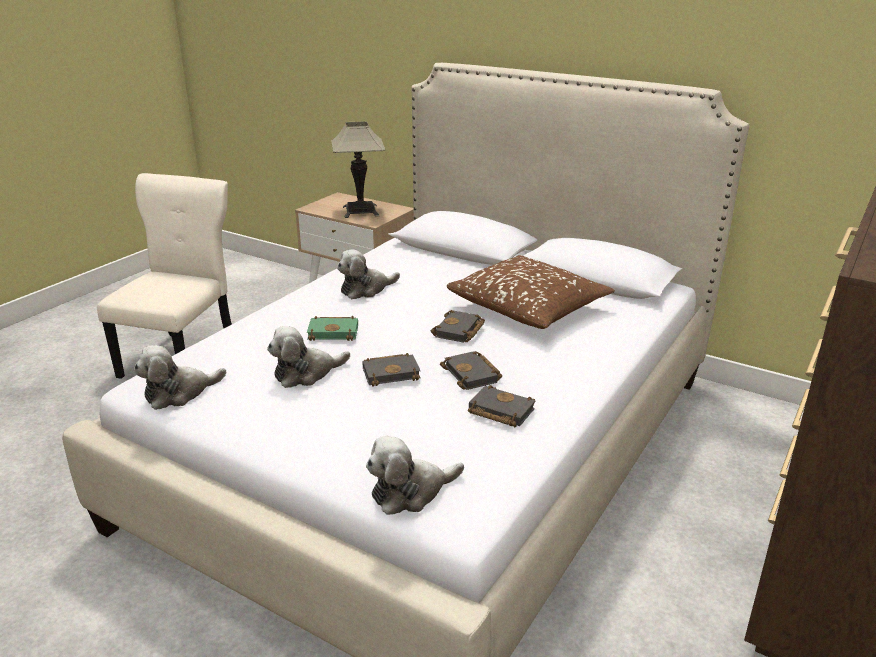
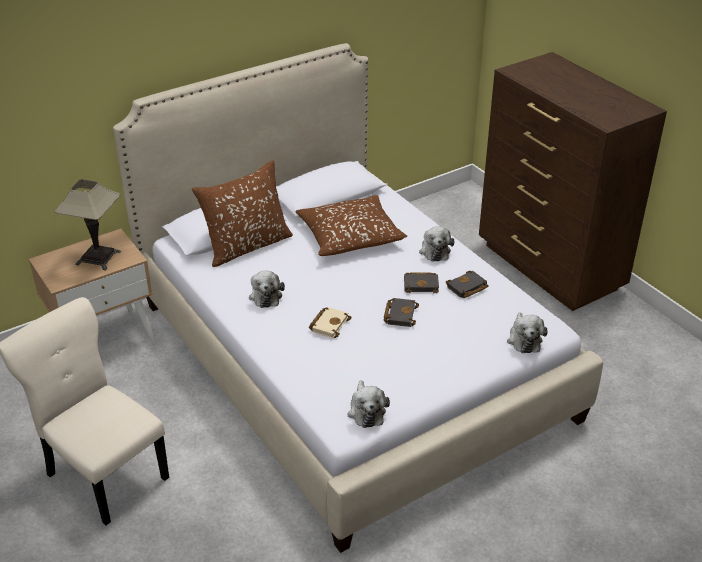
camera: 65 degrees left, 10 degrees up
plush toy [267,326,350,388] -> plush toy moved to [419,226,454,261]
green book [307,316,358,341] -> beige book [309,307,352,338]
black book [431,310,485,343] -> none
none -> brown pillow [192,160,293,267]

